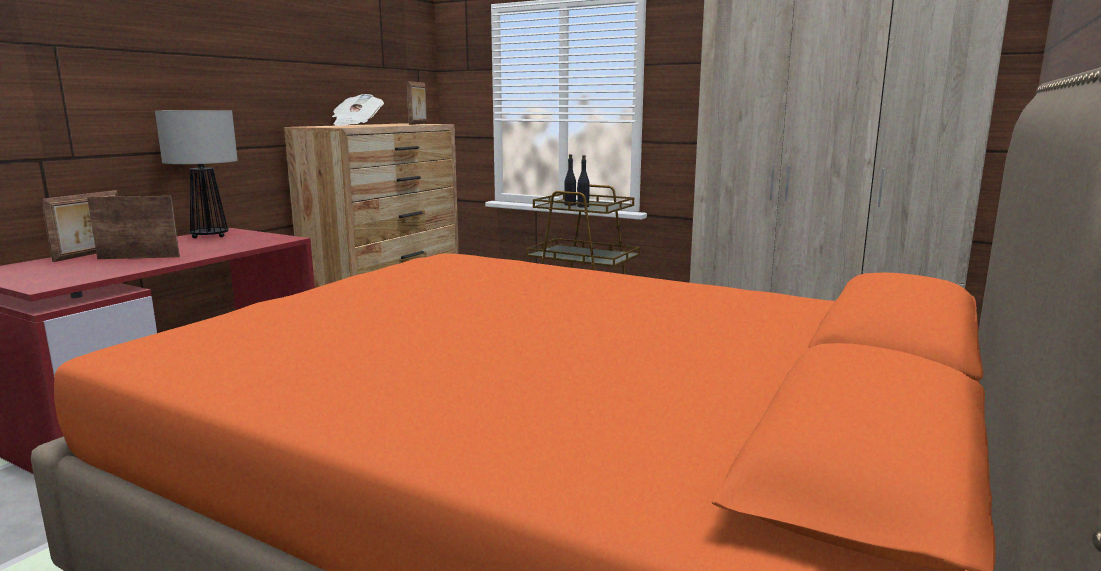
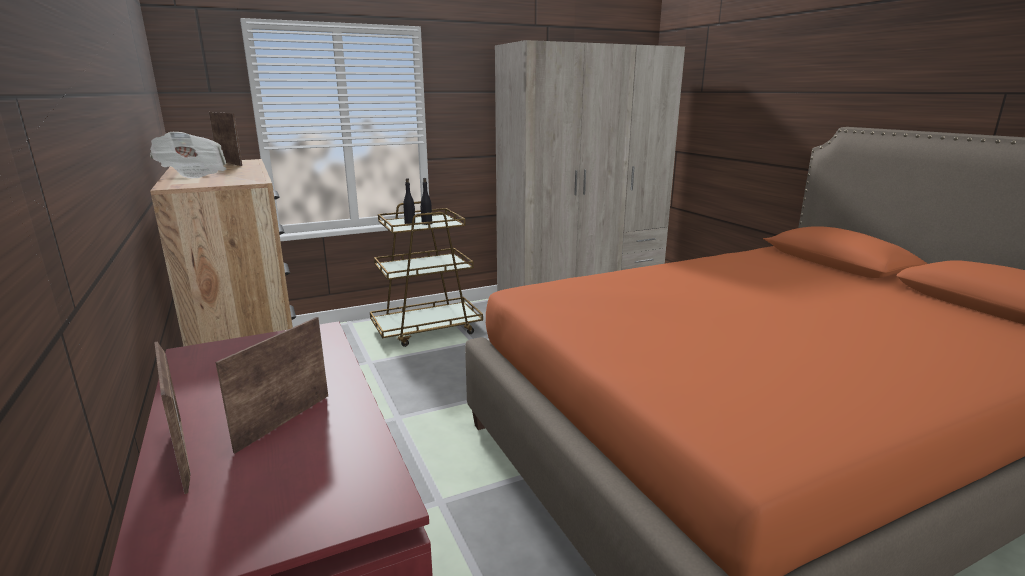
camera: 55 degrees left, 5 degrees up
table lamp [155,110,238,238] -> none

